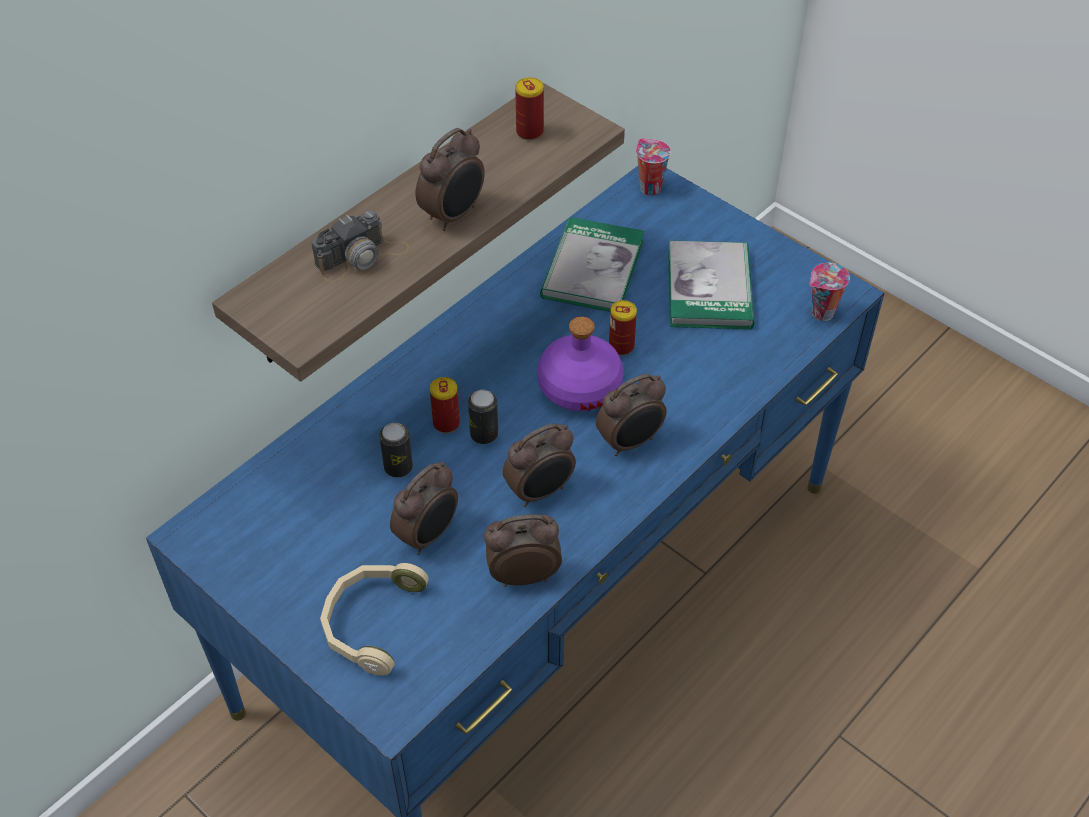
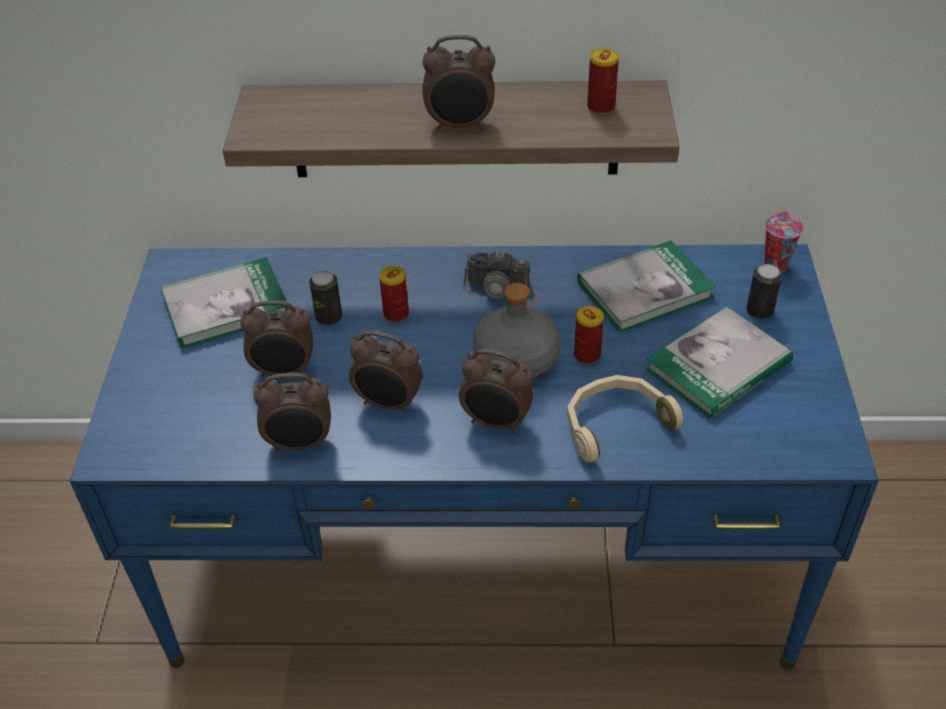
camera: 50 degrees right, 5 degrees down
camera [311,211,410,282] -> camera moved to [463,250,540,305]
beige headphones [320,563,428,675] -> beige headphones moved to [567,375,683,463]
can [468,390,498,444] -> can moved to [746,264,782,319]
alarm clock [484,514,562,587] -> alarm clock turned 135 degrees clockwise [254,373,331,452]
purple bottle [537,317,624,411] -> grey bottle [473,283,561,379]
cup [810,263,850,321] -> none
none -> book [161,257,288,348]

